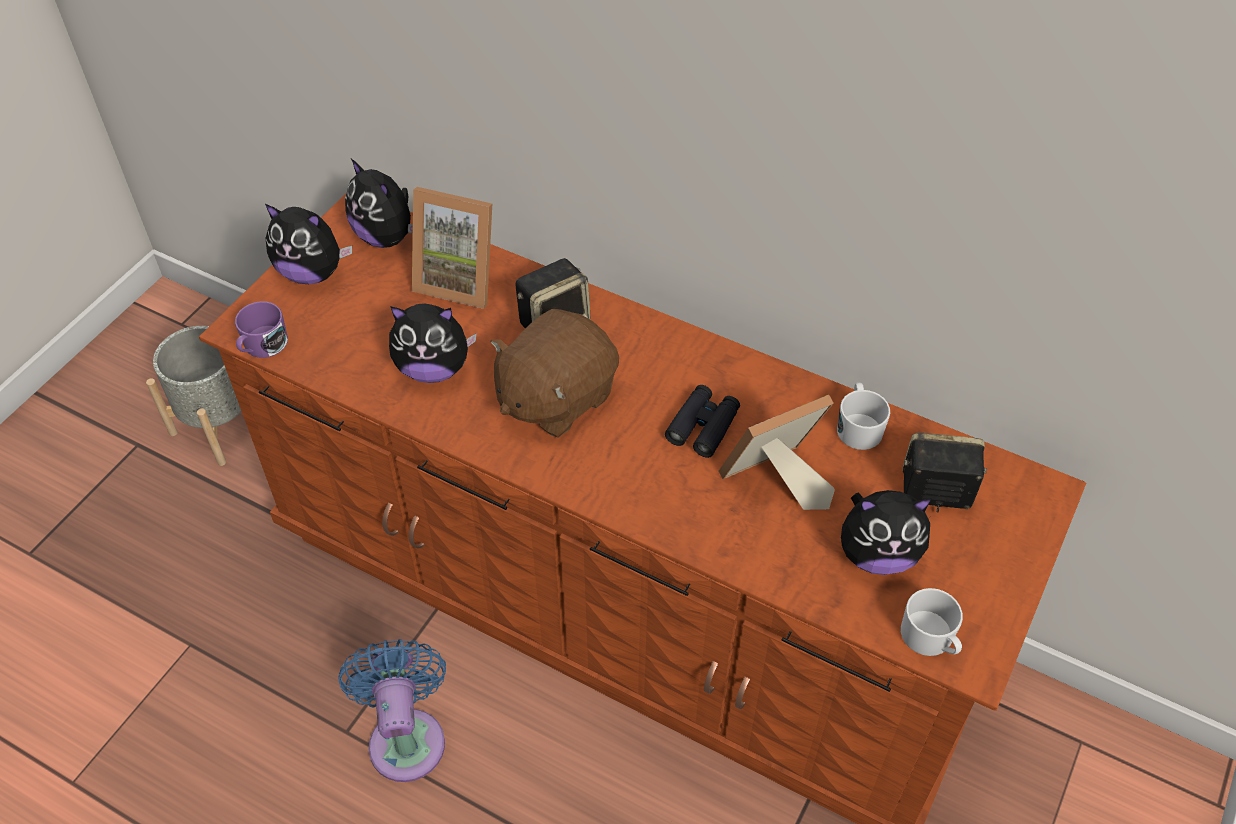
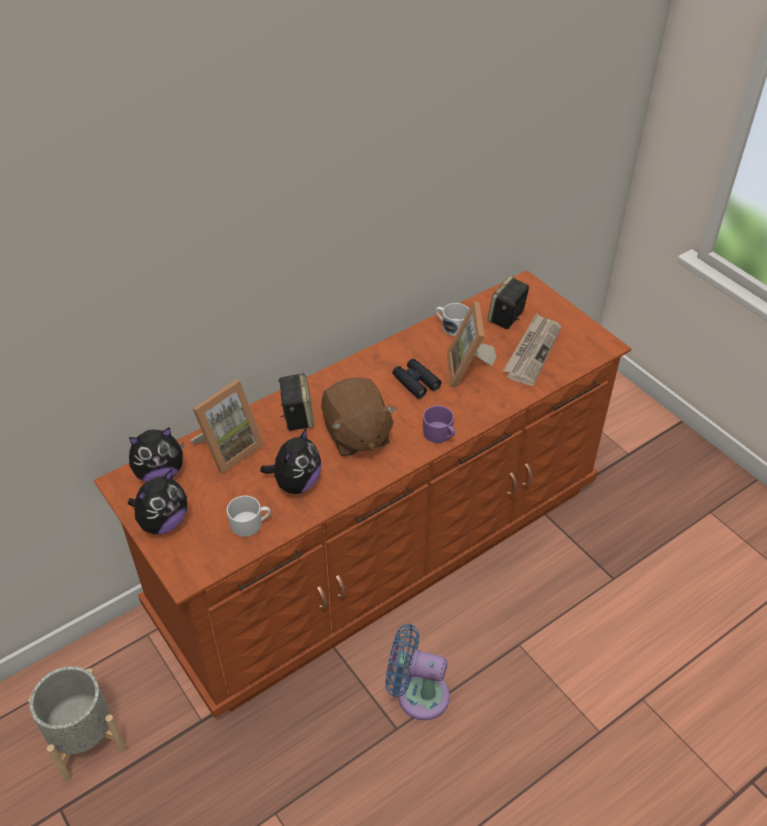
camera: 65 degrees left, 5 degrees down
purple mug [235,301,288,358] -> purple mug moved to [423,406,455,443]
plush toy [841,490,931,575] -> newspaper [503,313,561,386]
white mug [901,588,963,656] -> white mug moved to [226,495,271,537]

